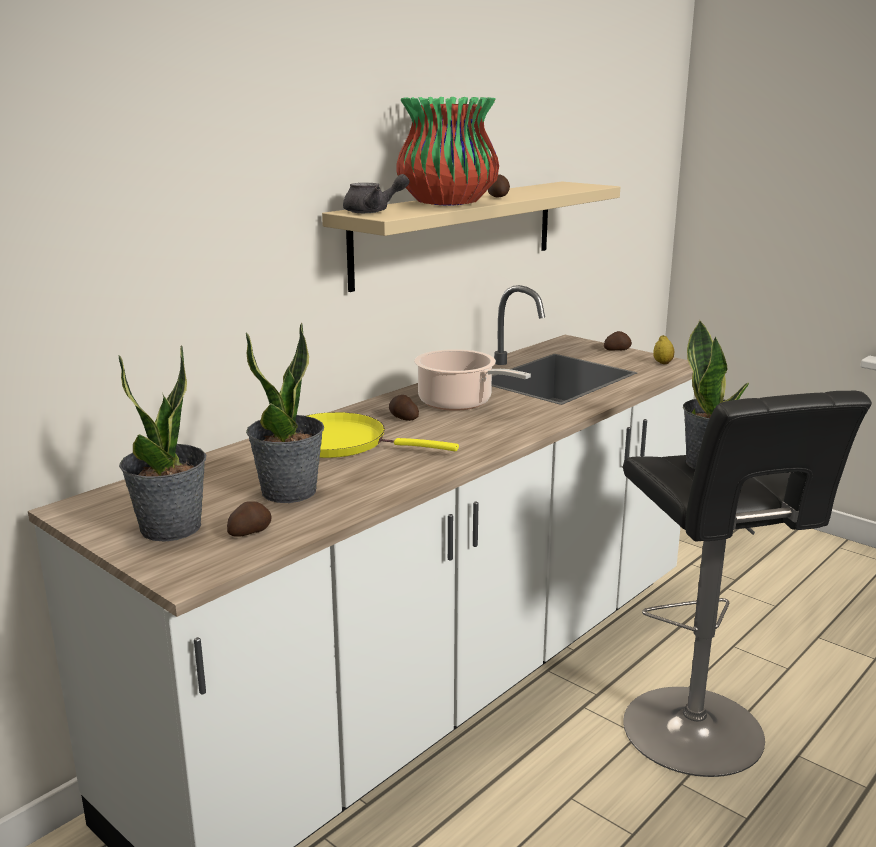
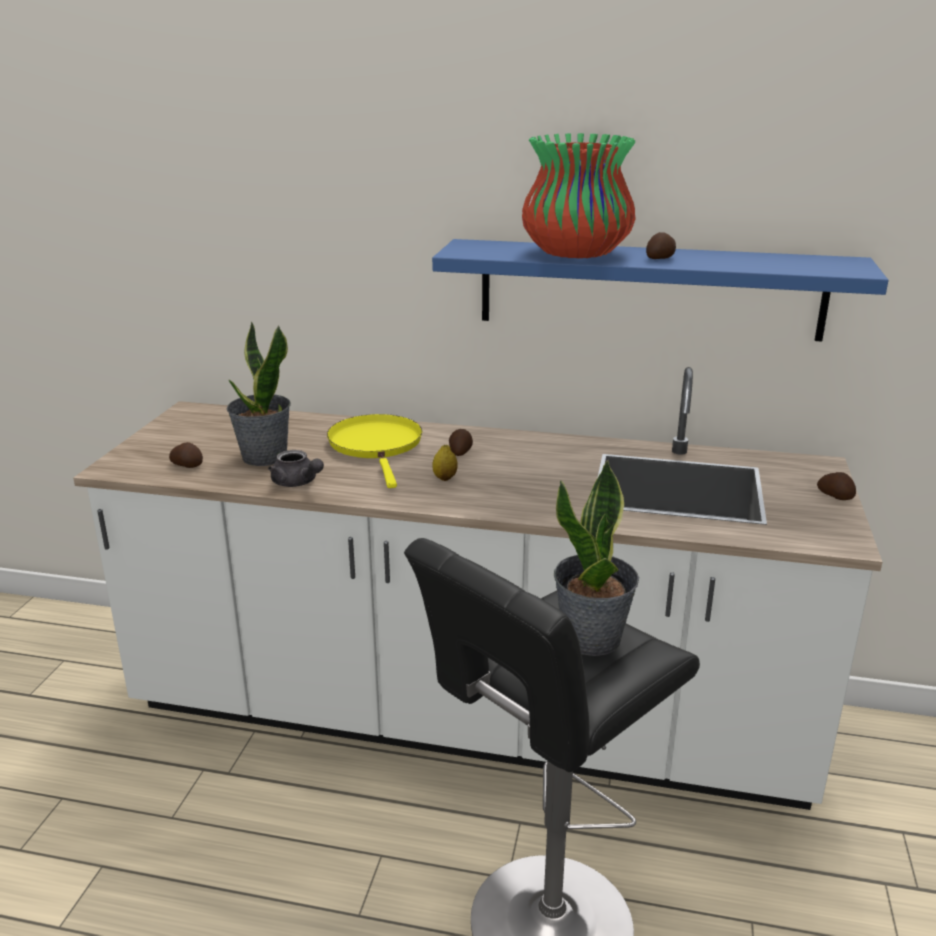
camera: 60 degrees right, 5 degrees up
potted plant [119,345,206,542] -> none
beige shelf [322,182,620,292] -> blue shelf [432,239,889,341]
grey teapot [343,174,409,213] -> grey teapot moved to [268,450,324,487]
cooking pot [414,349,531,411] -> none
lemon [653,335,674,364] -> lemon moved to [433,445,458,481]

